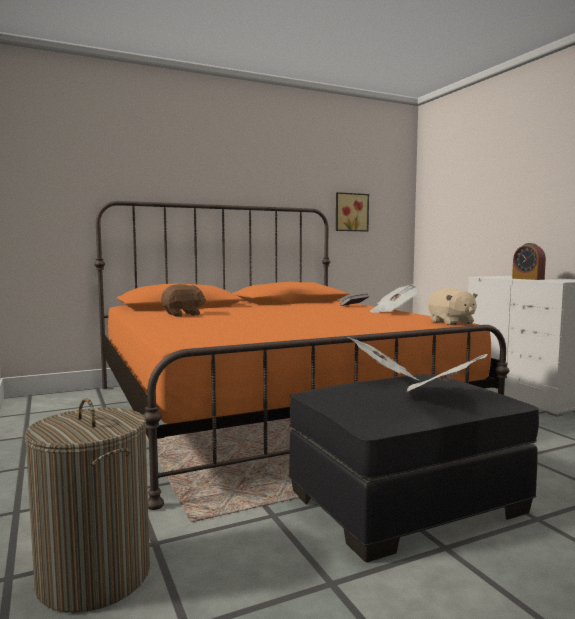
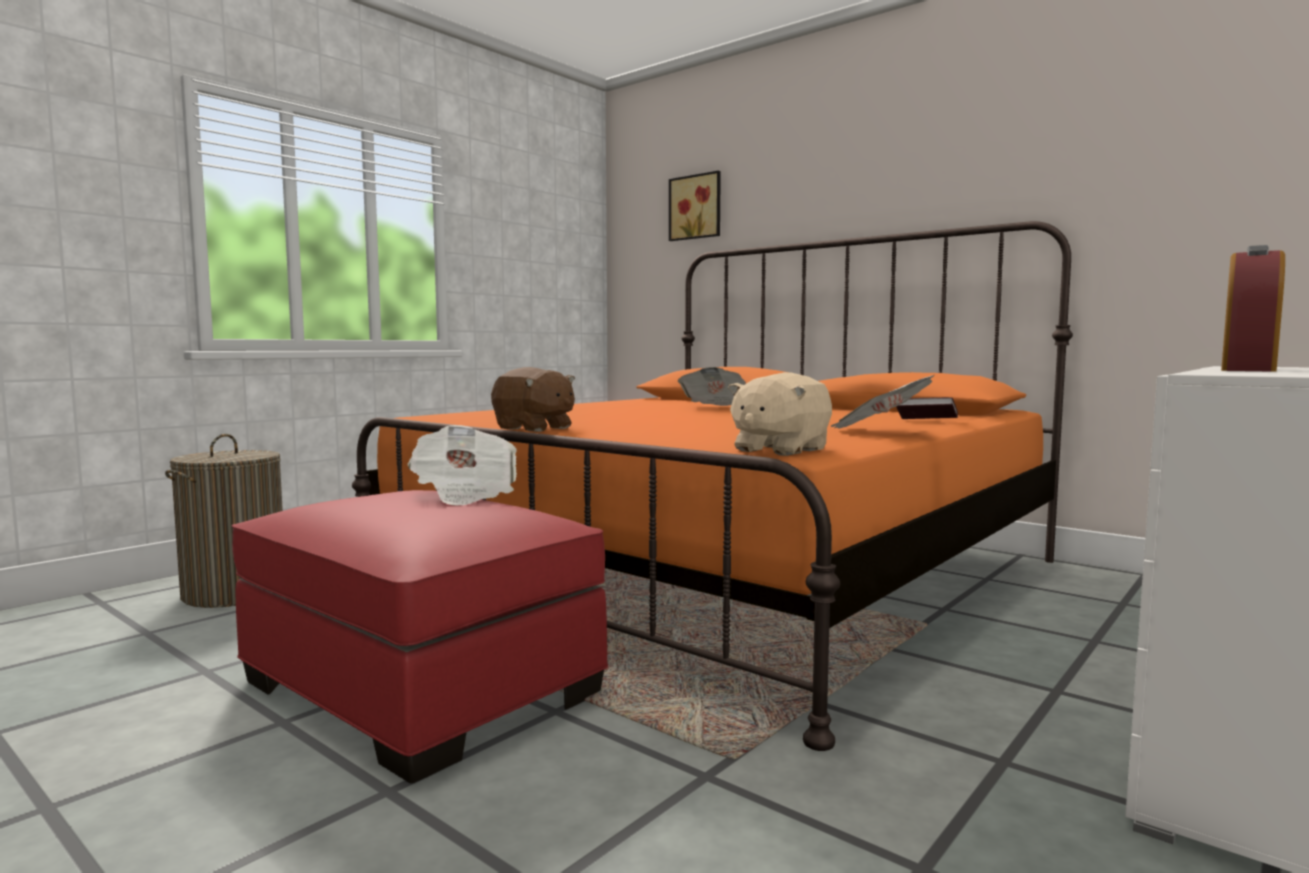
camera: 65 degrees right, 0 degrees up
brown plush toy [161,284,206,317] -> brown plush toy moved to [491,367,575,432]
black ottoman [289,375,539,562] -> red ottoman [232,490,608,783]
picture [336,192,369,231] -> picture moved to [669,171,721,241]
newspaper [406,354,488,392] -> newspaper moved to [678,367,746,406]

